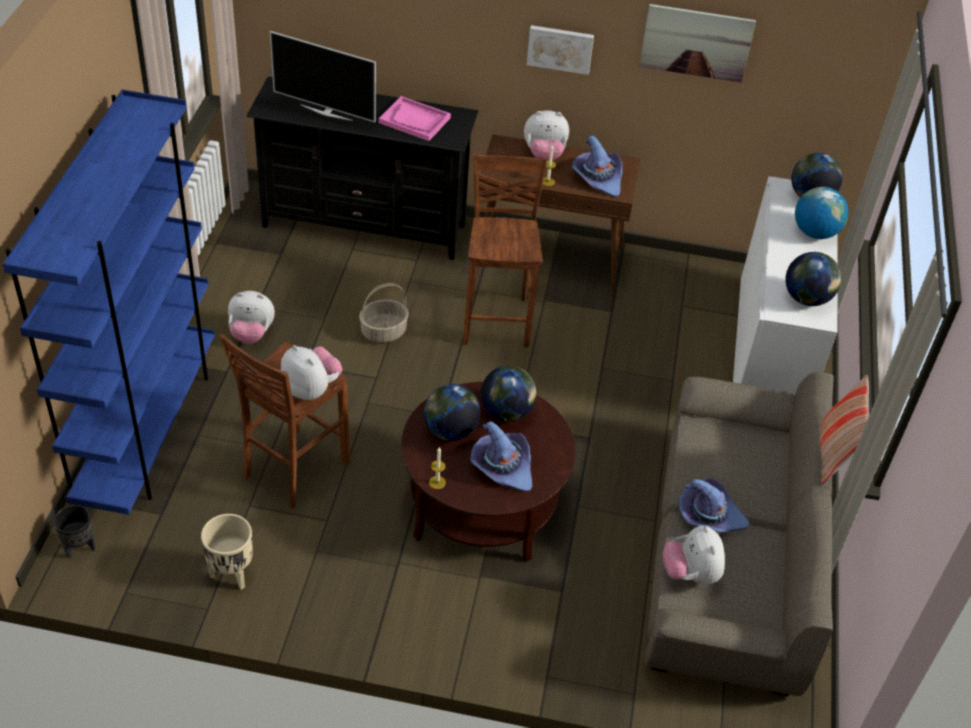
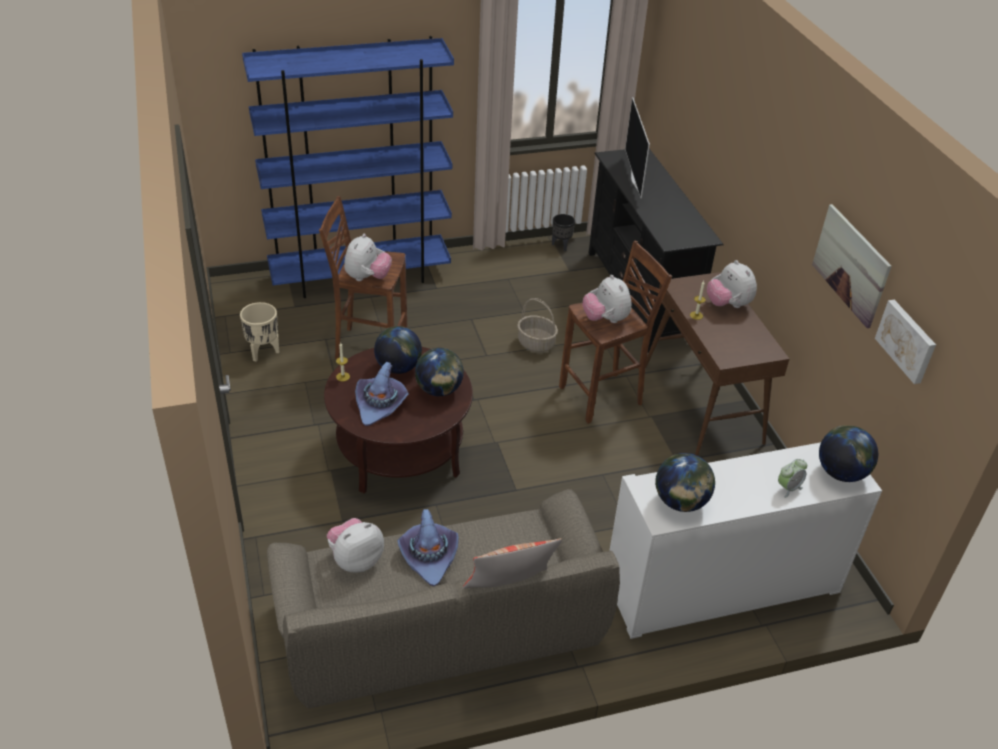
camera: 65 degrees right, 5 degrees down
black planter [54,505,95,558] -> black planter moved to [552,214,575,251]
plush toy [228,291,275,344] -> plush toy moved to [582,275,632,323]
pink tray [379,96,451,141] -> none
picture [526,25,594,75] -> picture moved to [875,300,936,384]
purple hat [572,135,623,197] -> none
globe [795,187,849,239] -> alarm clock [778,459,807,498]

